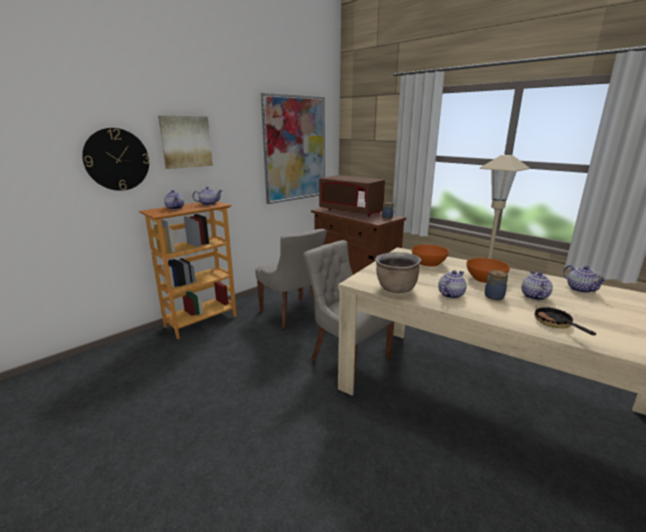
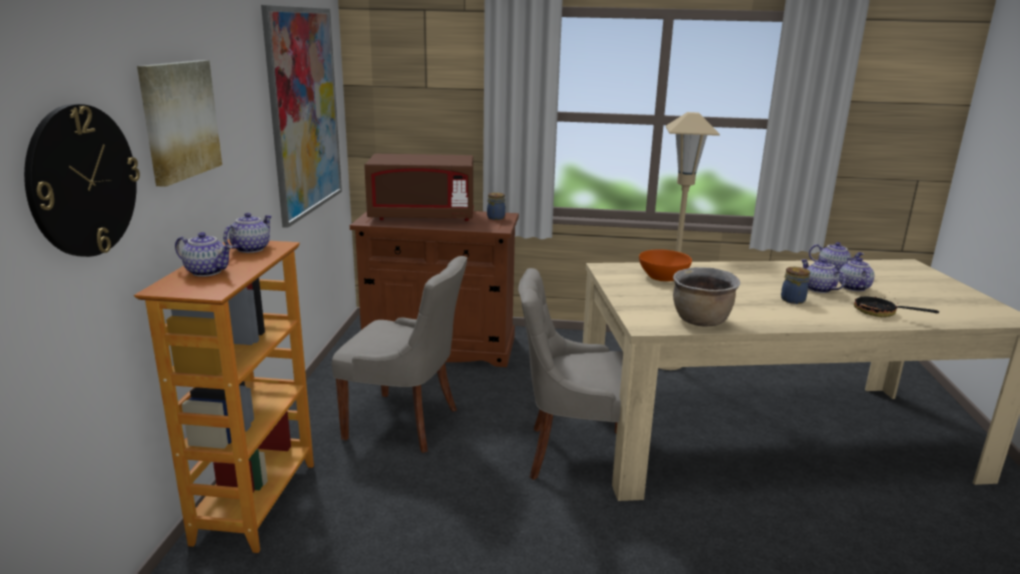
camera: 40 degrees left, 0 degrees up
teapot [438,270,466,299] -> teapot moved to [839,258,874,292]
orange bowl [466,258,510,283] -> none

